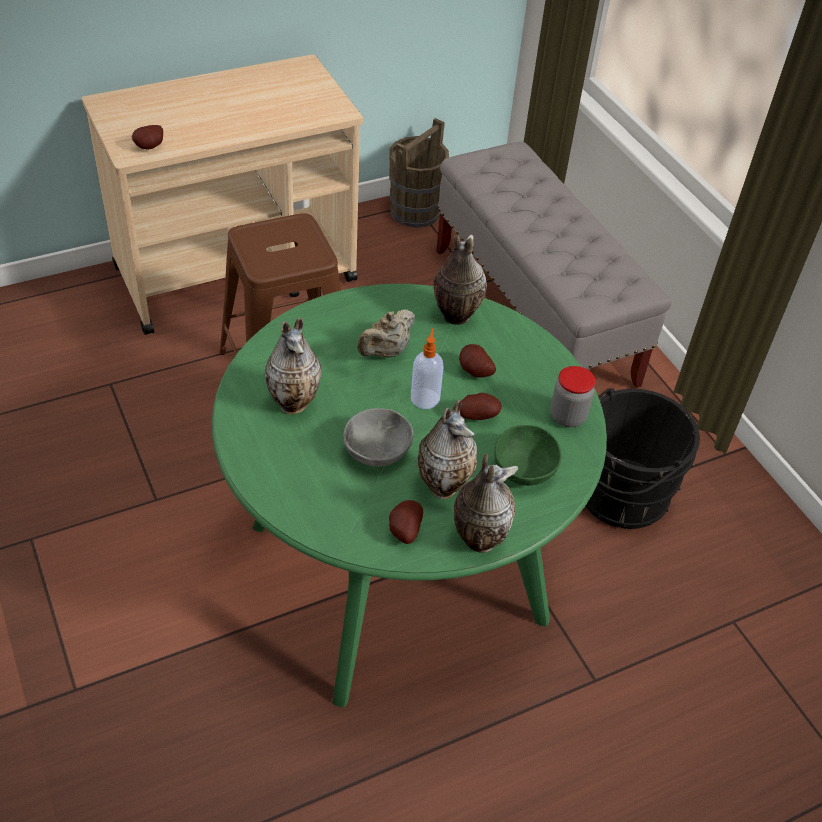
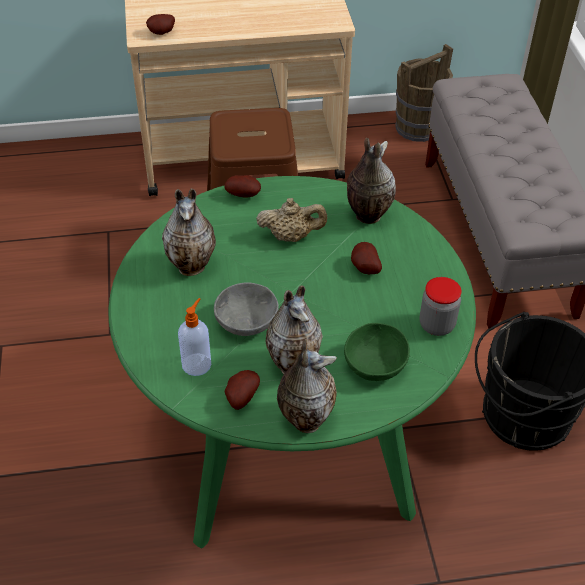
camera: 20 degrees right, 0 degrees up
beige teapot [357,309,415,358] -> beige teapot turned 150 degrees counterclockwise [256,198,327,242]
soap dispenser [411,328,443,409] -> soap dispenser moved to [178,298,211,376]
potato [460,393,502,420] -> potato moved to [224,175,261,198]

